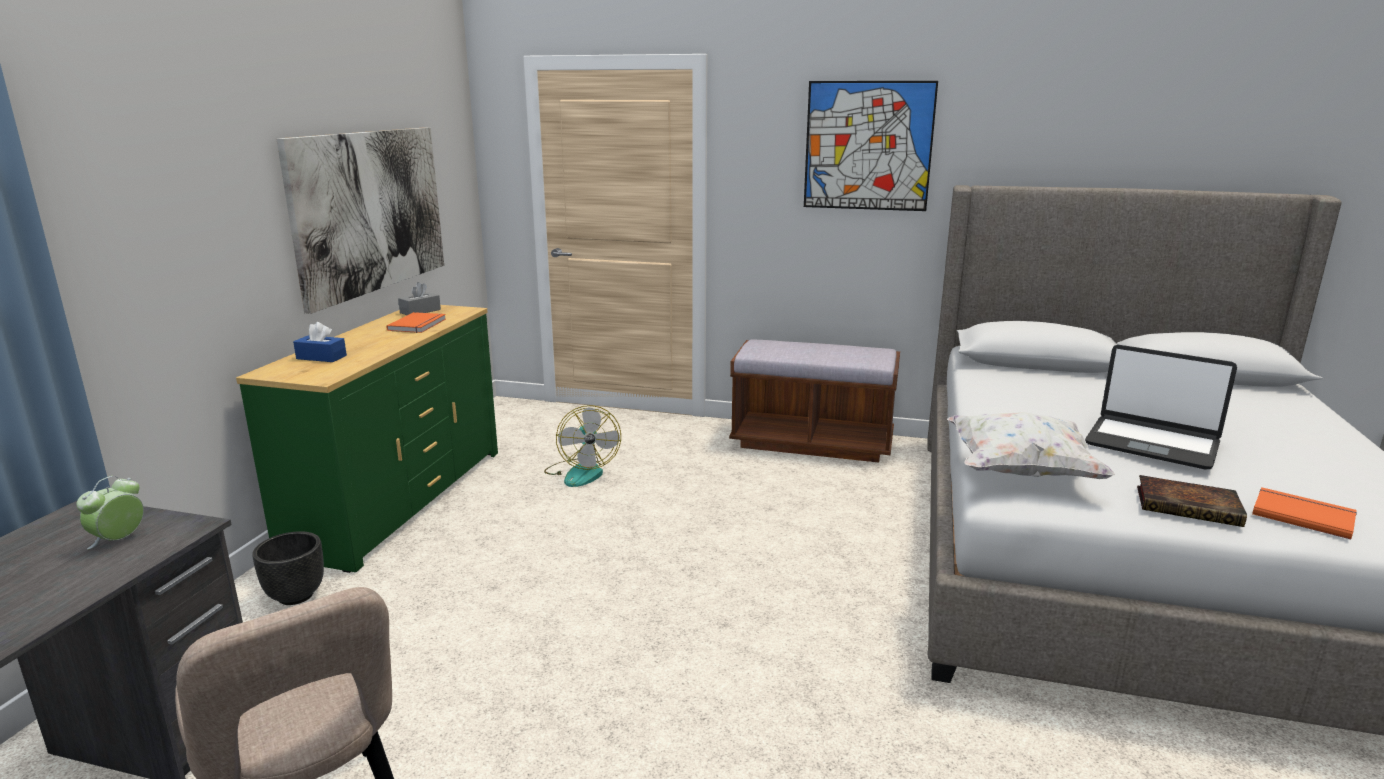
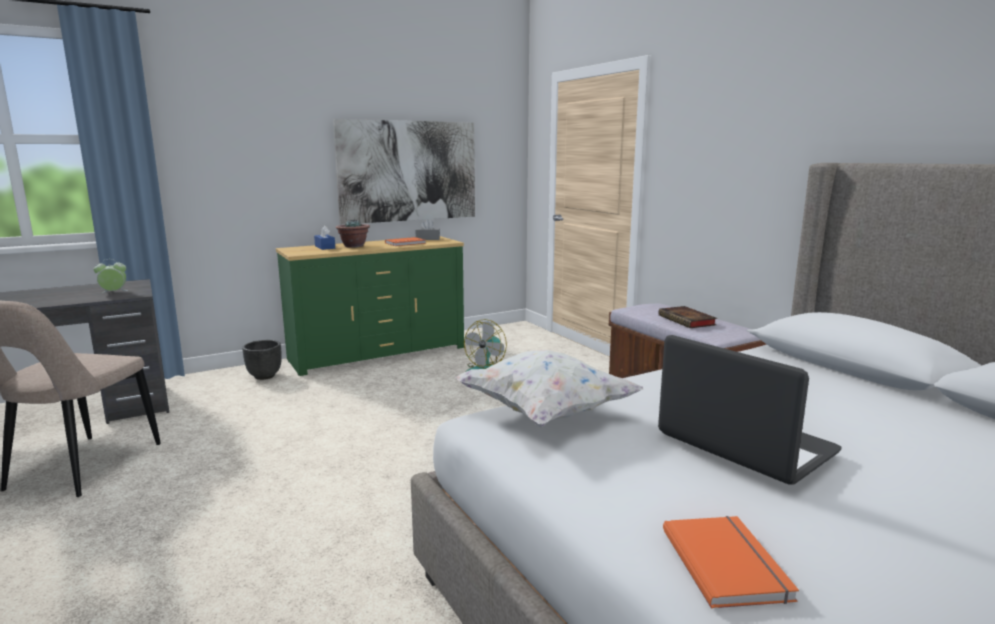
camera: 45 degrees right, 5 degrees down
picture [804,81,938,211] -> none
laptop [1085,345,1237,470] -> laptop turned 150 degrees clockwise [658,335,841,485]
book [1137,475,1247,527] -> book moved to [658,306,717,328]
none -> potted plant [336,219,370,248]

